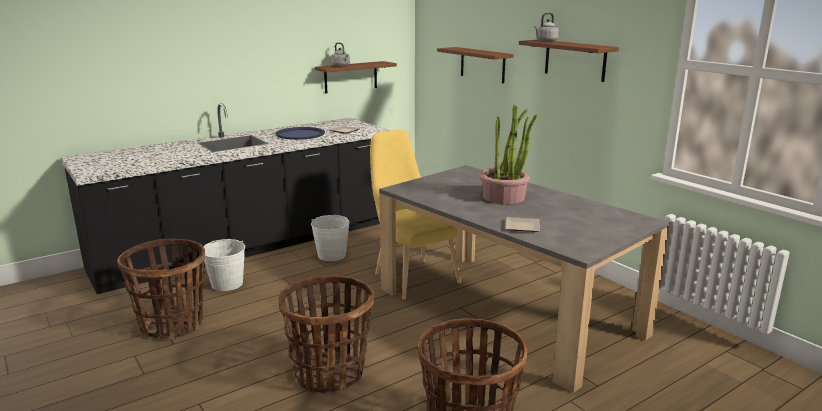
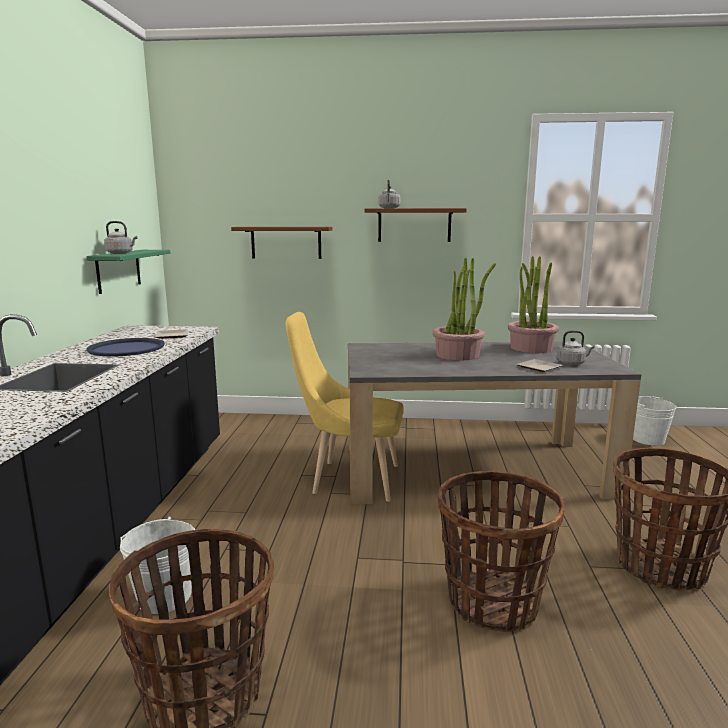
camera: 50 degrees left, 5 degrees down
white bucket [311,215,350,261] -> white bucket moved to [633,396,677,446]
brown shelf [315,61,397,93] -> green shelf [86,250,170,294]
none -> potted plant [508,256,559,353]
none -> grey kettle [557,330,595,365]

